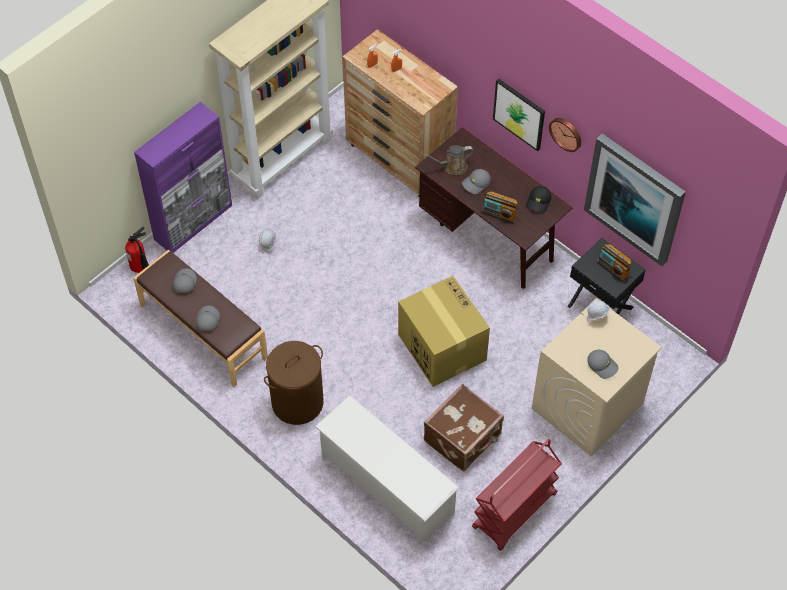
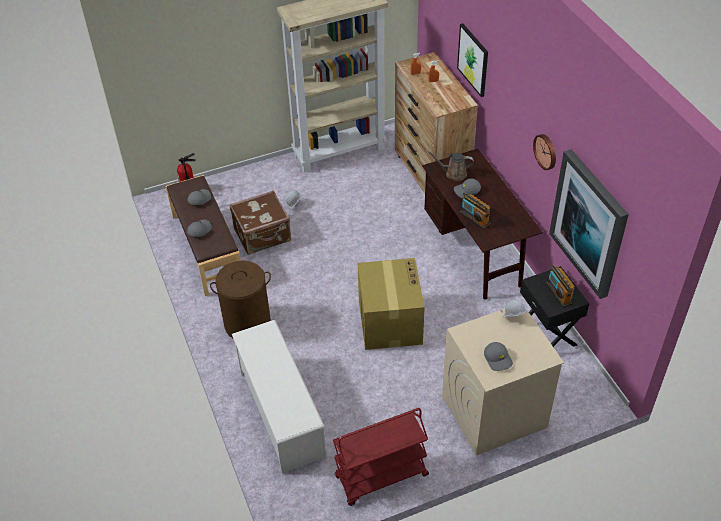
camera: 25 degrees right, 10 degrees down
purple cabinet [134,102,232,253] -> none
brown suitcase [424,384,504,471] -> brown suitcase moved to [229,190,291,255]
picture [493,78,545,151] -> picture moved to [457,23,488,97]
black cap [526,186,551,212] -> none

